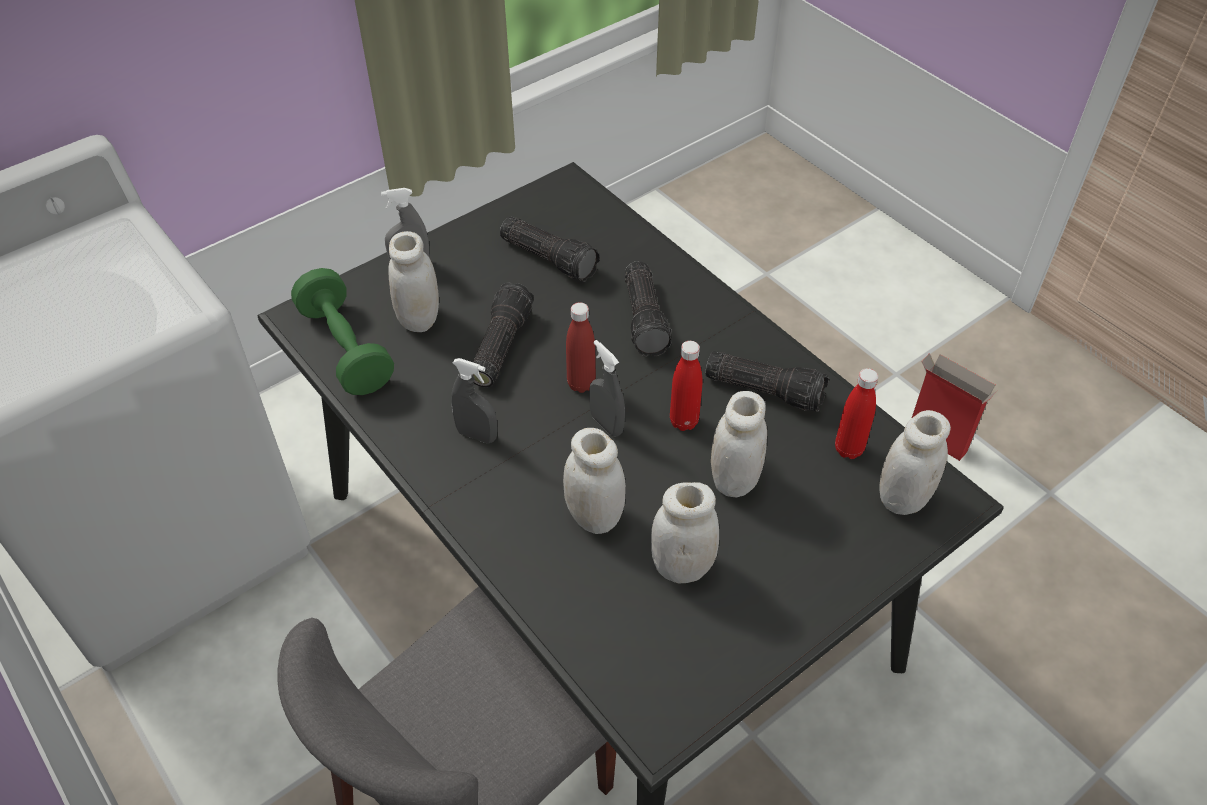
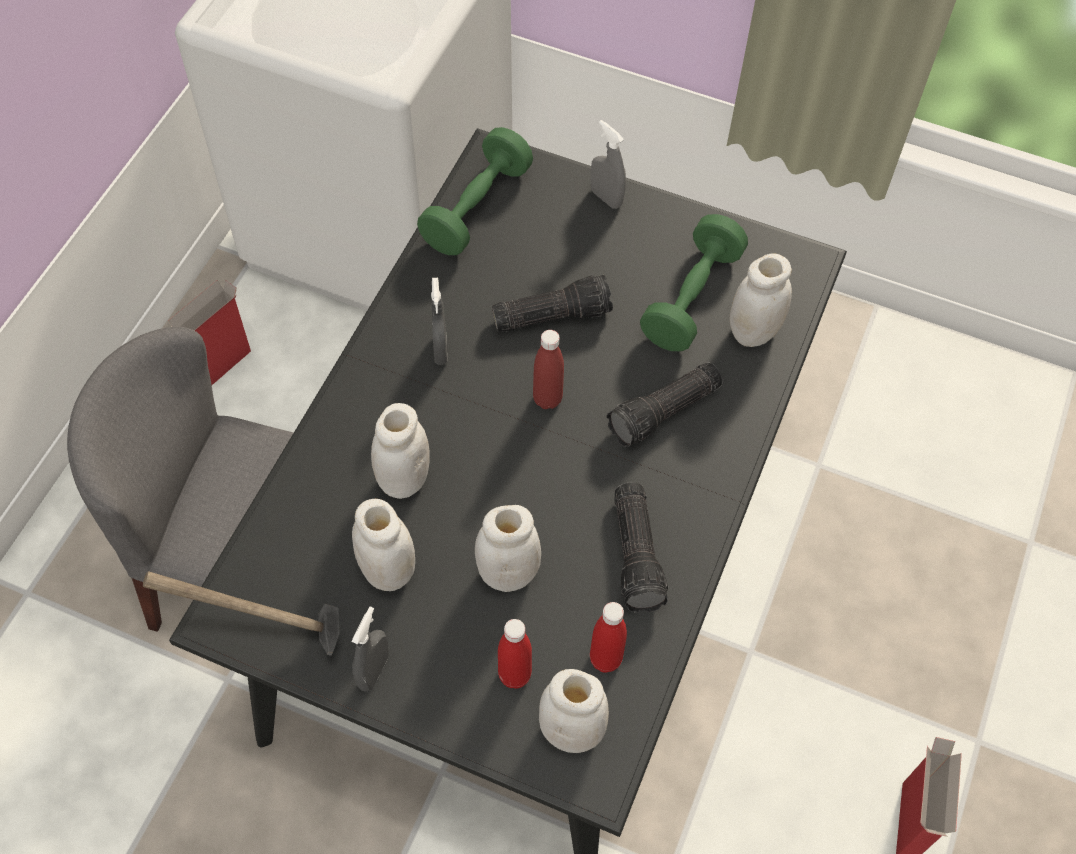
camera: 60 degrees right, 10 degrees up
white jar [388,231,439,332] -> white jar moved to [730,253,792,347]
flashlight [500,217,600,282] -> green dumbbell [640,214,748,351]
grey spray bottle [589,340,625,437] -> grey spray bottle moved to [351,607,389,692]
red bottle [670,341,703,431] -> red bottle moved to [498,619,532,689]
none -> hammer [143,572,340,656]
none -> cardboard box [168,279,251,385]

